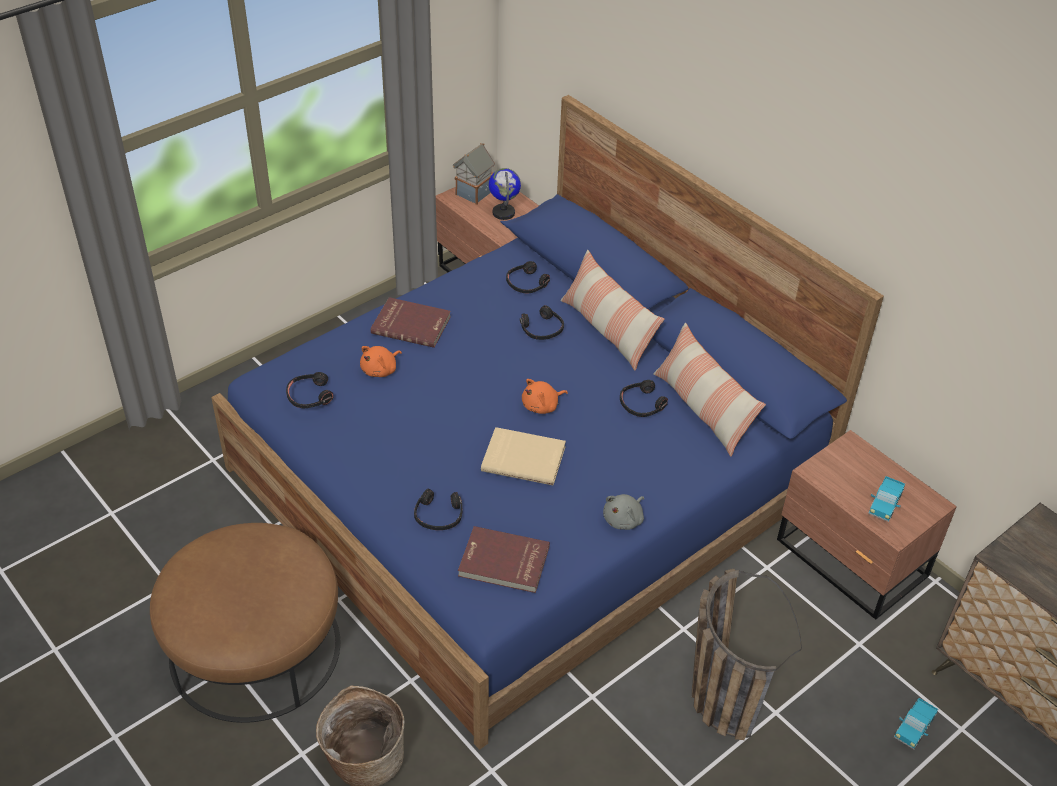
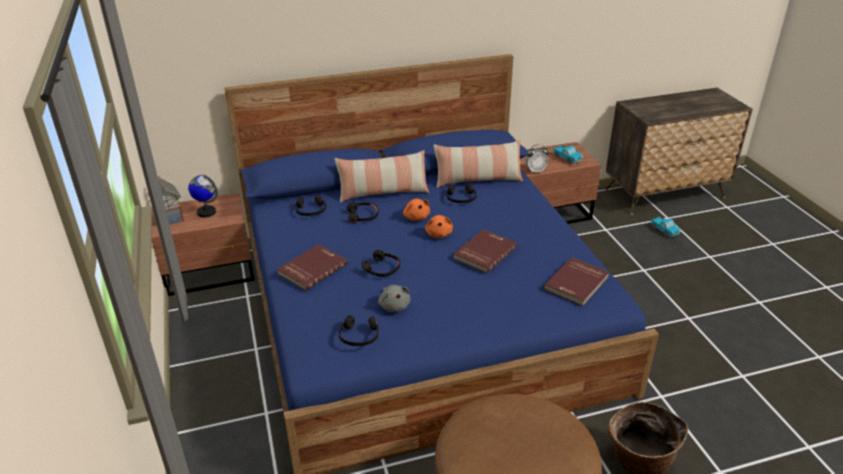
camera: 65 degrees left, 10 degrees down
orange plush toy [360,346,402,377] -> orange plush toy moved to [403,199,430,221]
black headphones [414,488,462,530] -> black headphones moved to [362,250,400,277]
beige book [481,427,566,485] -> red book [453,229,517,273]
grey plush toy [603,494,644,530] -> grey plush toy moved to [378,285,411,312]
basket [692,569,802,740] -> none
none -> alarm clock [525,144,549,173]

